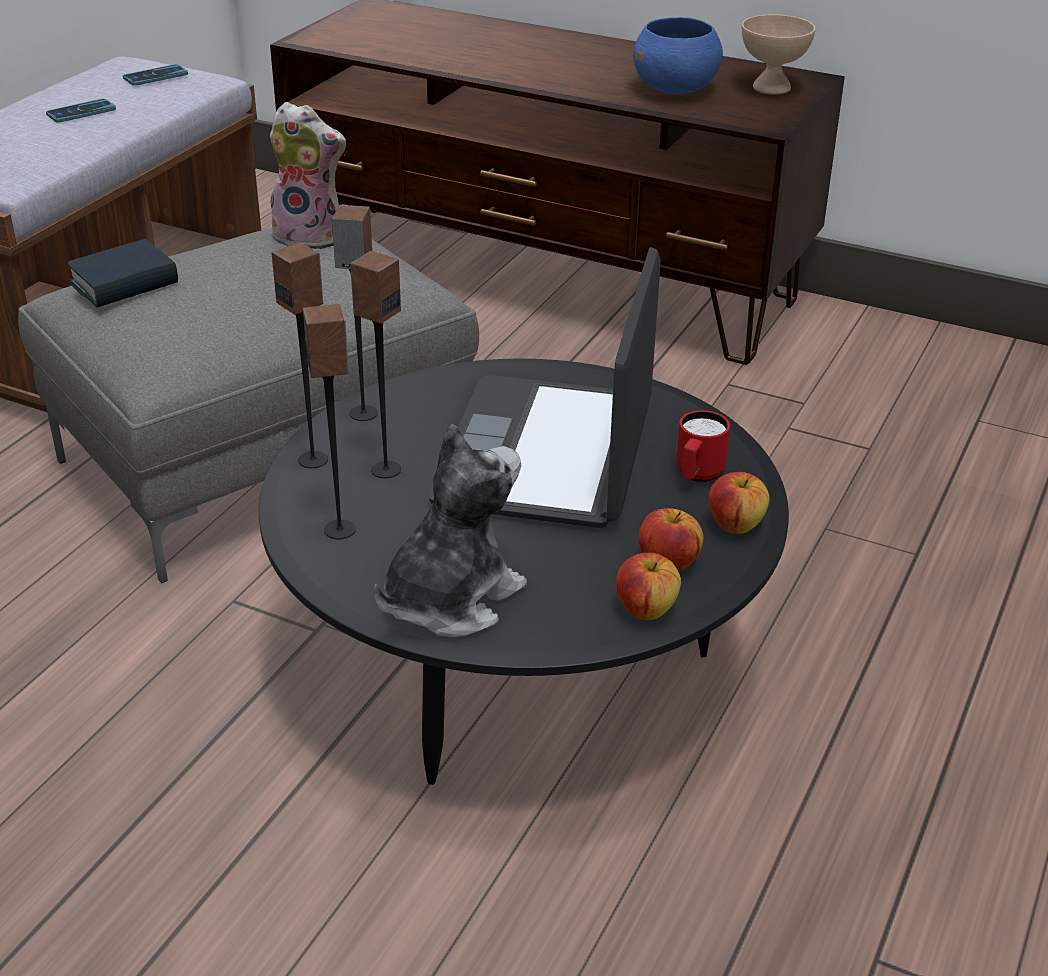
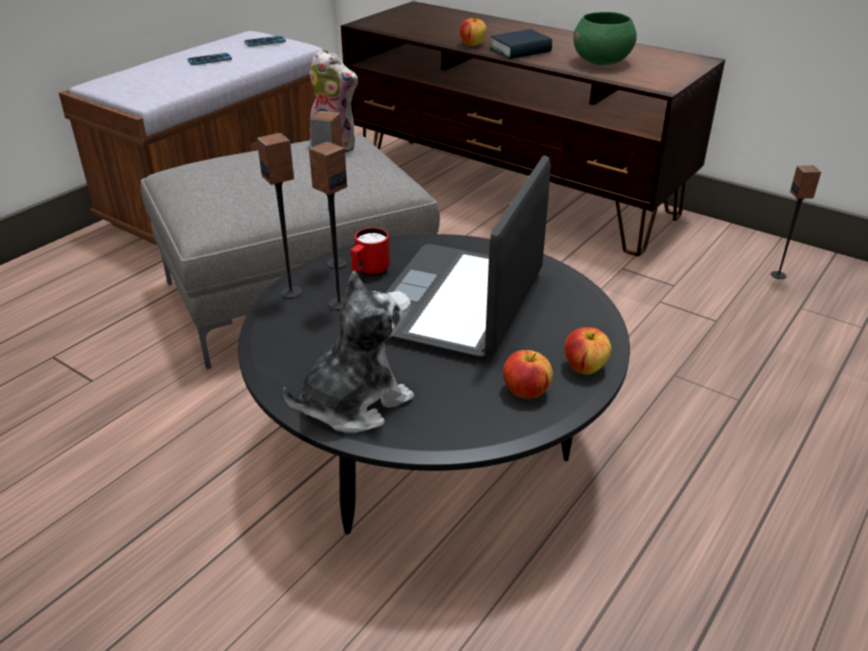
camera: 10 degrees right, 0 degrees up
book [67,239,178,307] -> book moved to [489,29,552,59]
speaker [303,304,356,539] -> speaker moved to [771,165,821,279]
apple [616,553,681,620] -> apple moved to [460,17,487,46]
blue bowl [633,17,723,94] -> green bowl [573,12,637,65]
red mug [676,410,730,482] -> red mug moved to [350,227,390,276]
beige bowl [742,14,816,95] -> none

